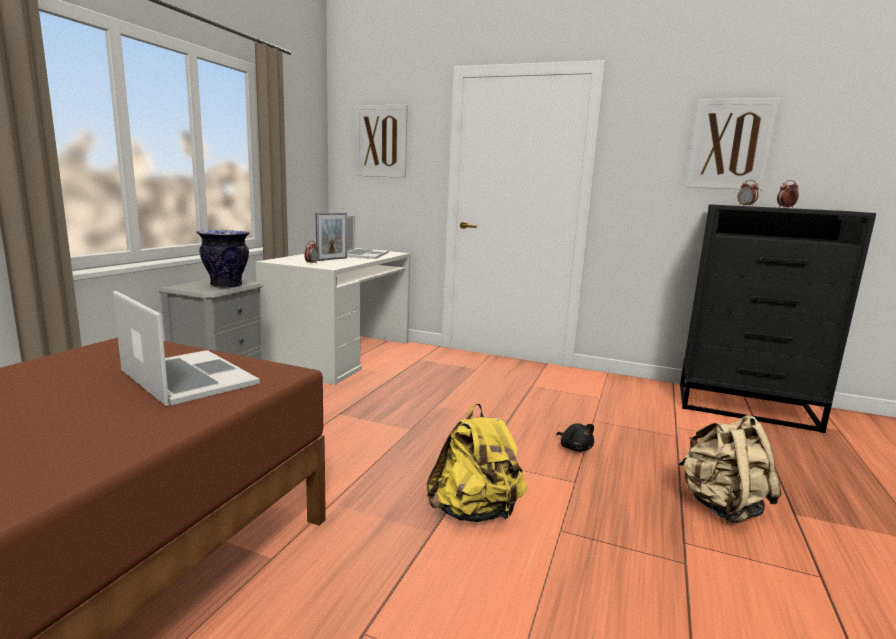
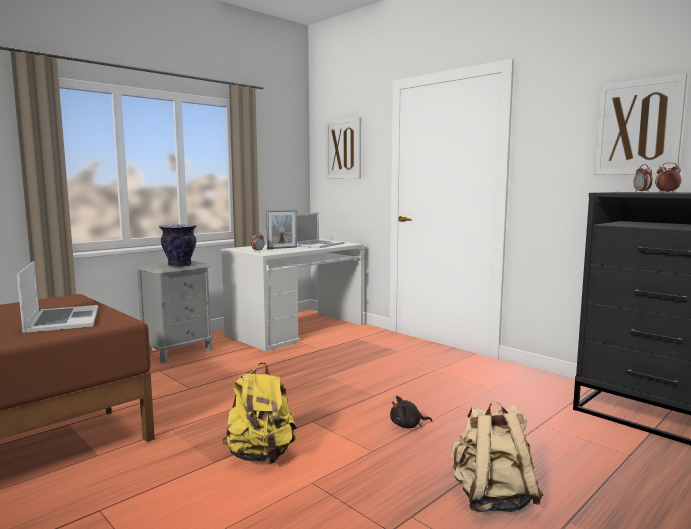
camera: 25 degrees right, 5 degrees down
black plush toy [556,423,594,452] -> black plush toy turned 90 degrees clockwise [390,396,432,428]

